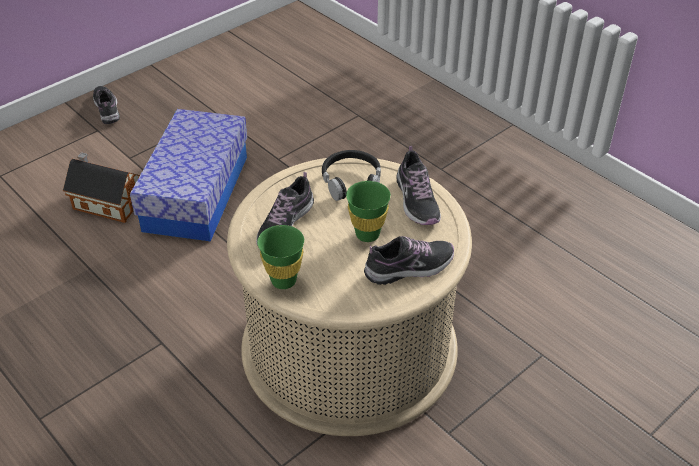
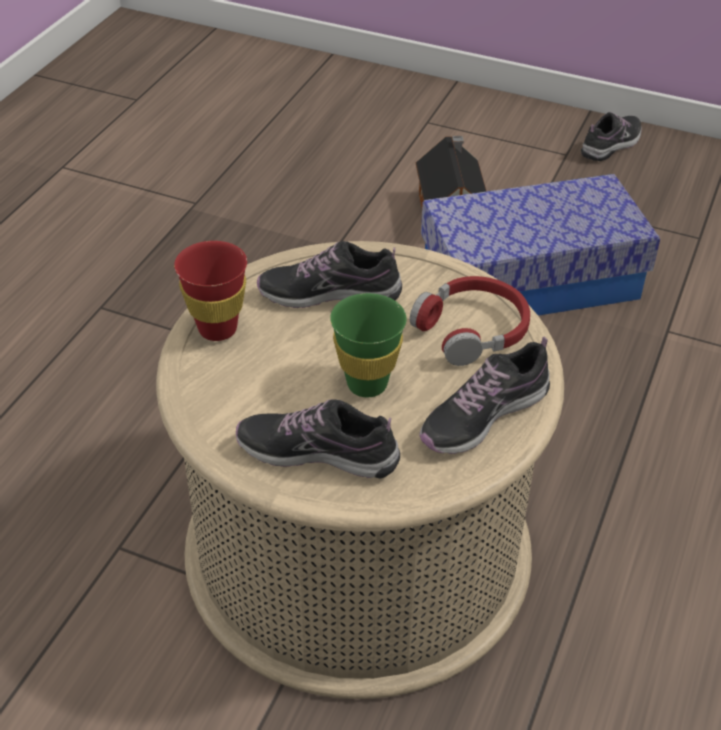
camera: 65 degrees right, 0 degrees up
green cup [257,225,304,289] -> red cup [174,241,247,341]
black headphones [322,150,381,201] -> red headphones [410,276,530,366]
shoe [364,236,454,285] -> shoe turned 150 degrees clockwise [236,399,400,478]

